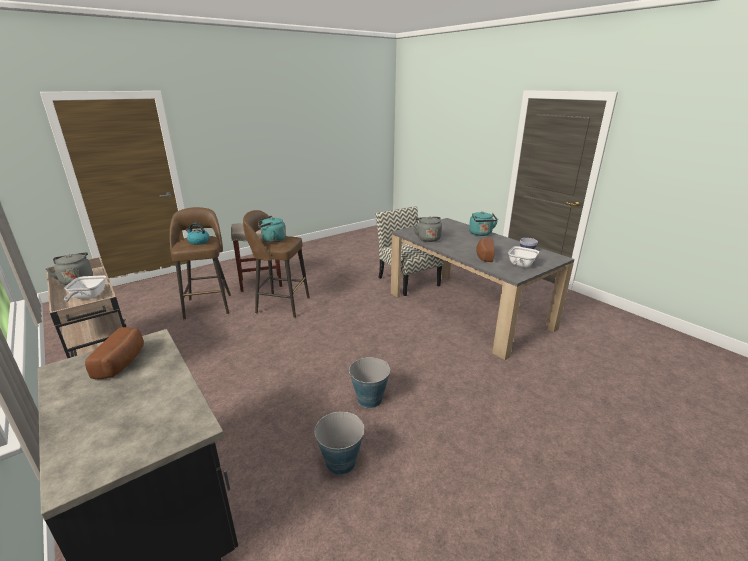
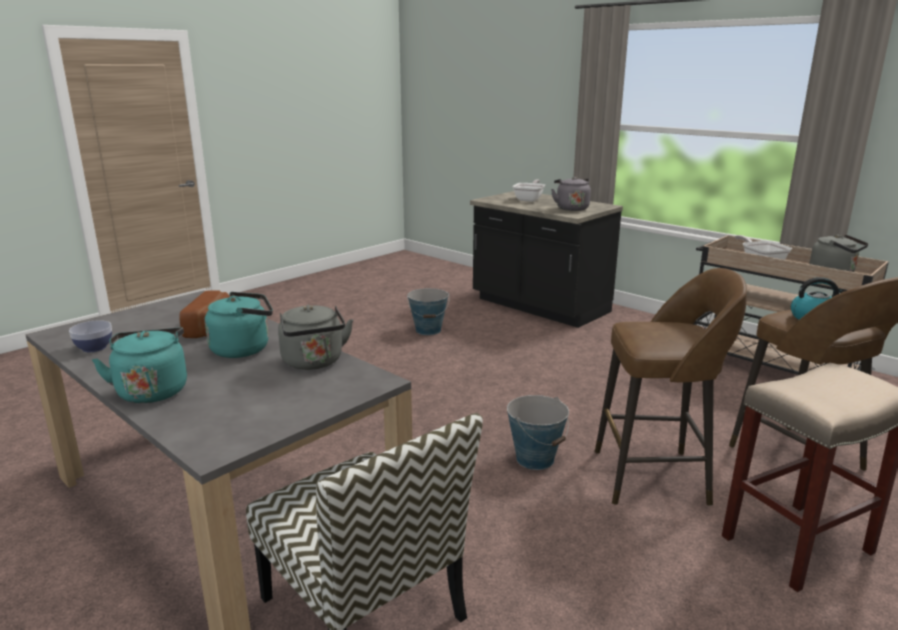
camera: 170 degrees right, 5 degrees down
bread [85,327,144,379] -> grey kettle [551,177,591,211]
turquoise kettle [258,216,286,243] -> turquoise kettle moved to [205,292,273,358]
bucket [348,357,390,408] -> bucket moved to [507,395,569,470]
frying pan [508,246,539,267] -> frying pan moved to [512,179,545,202]

